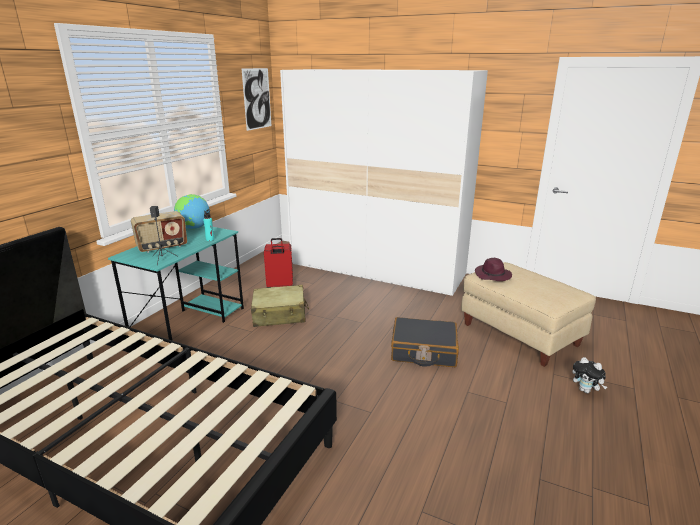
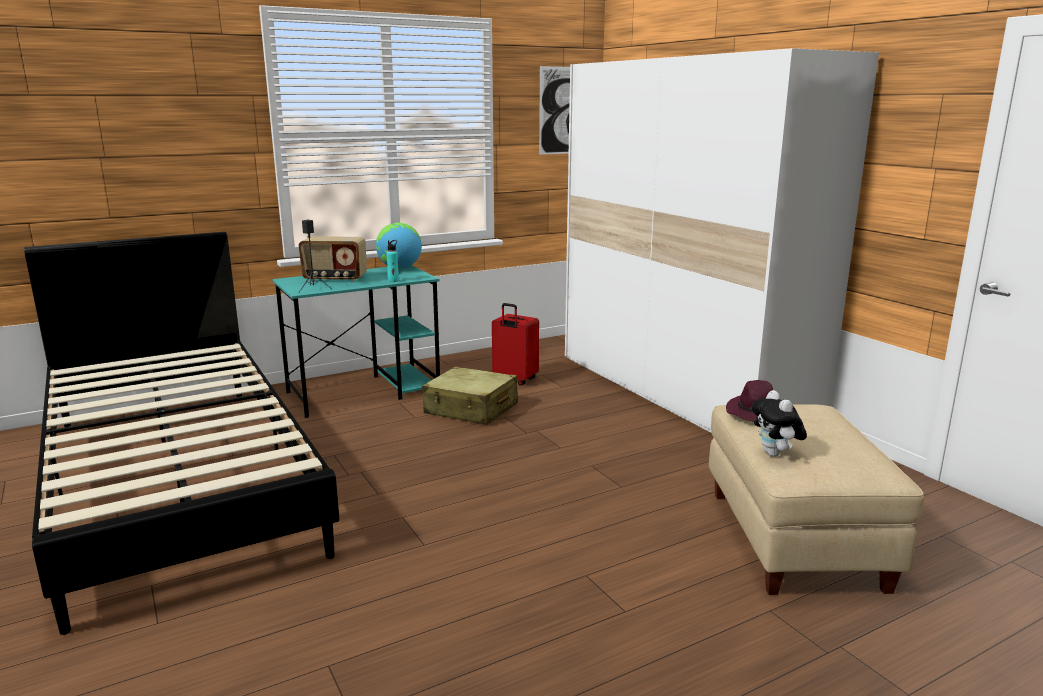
camera: 35 degrees right, 5 degrees down
black suitcase [391,317,459,367] -> none
plush toy [572,357,607,393] -> plush toy moved to [752,390,807,457]

